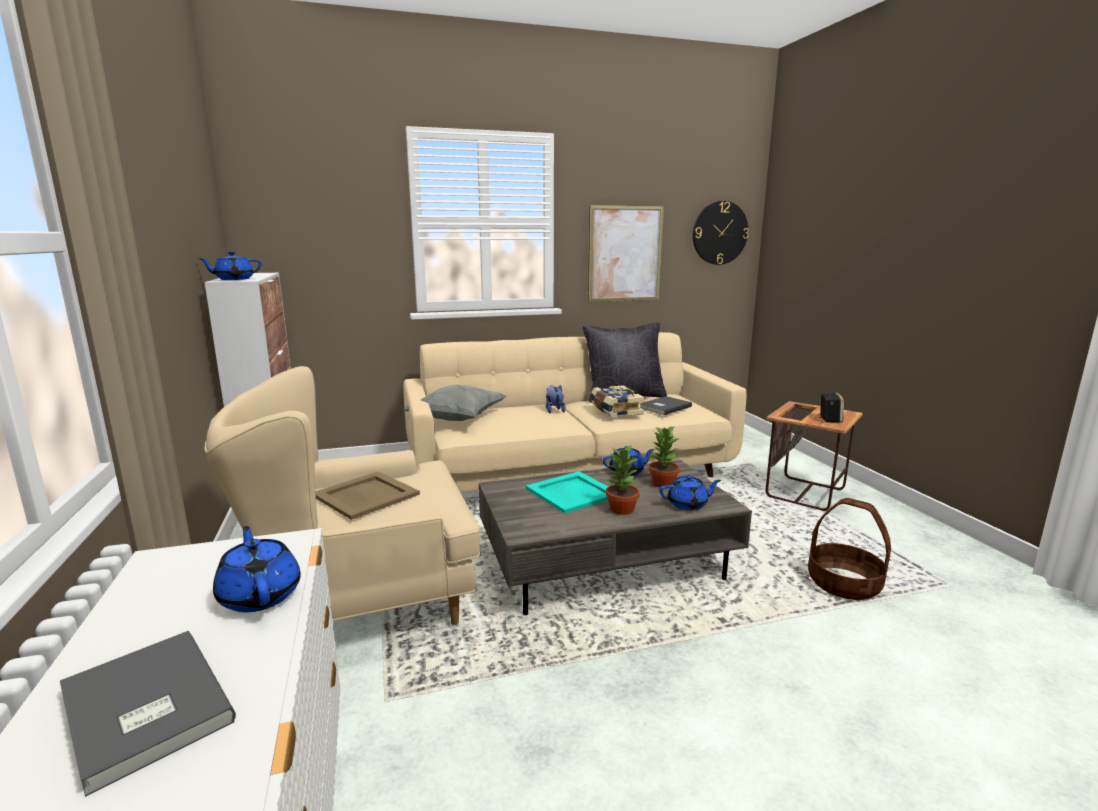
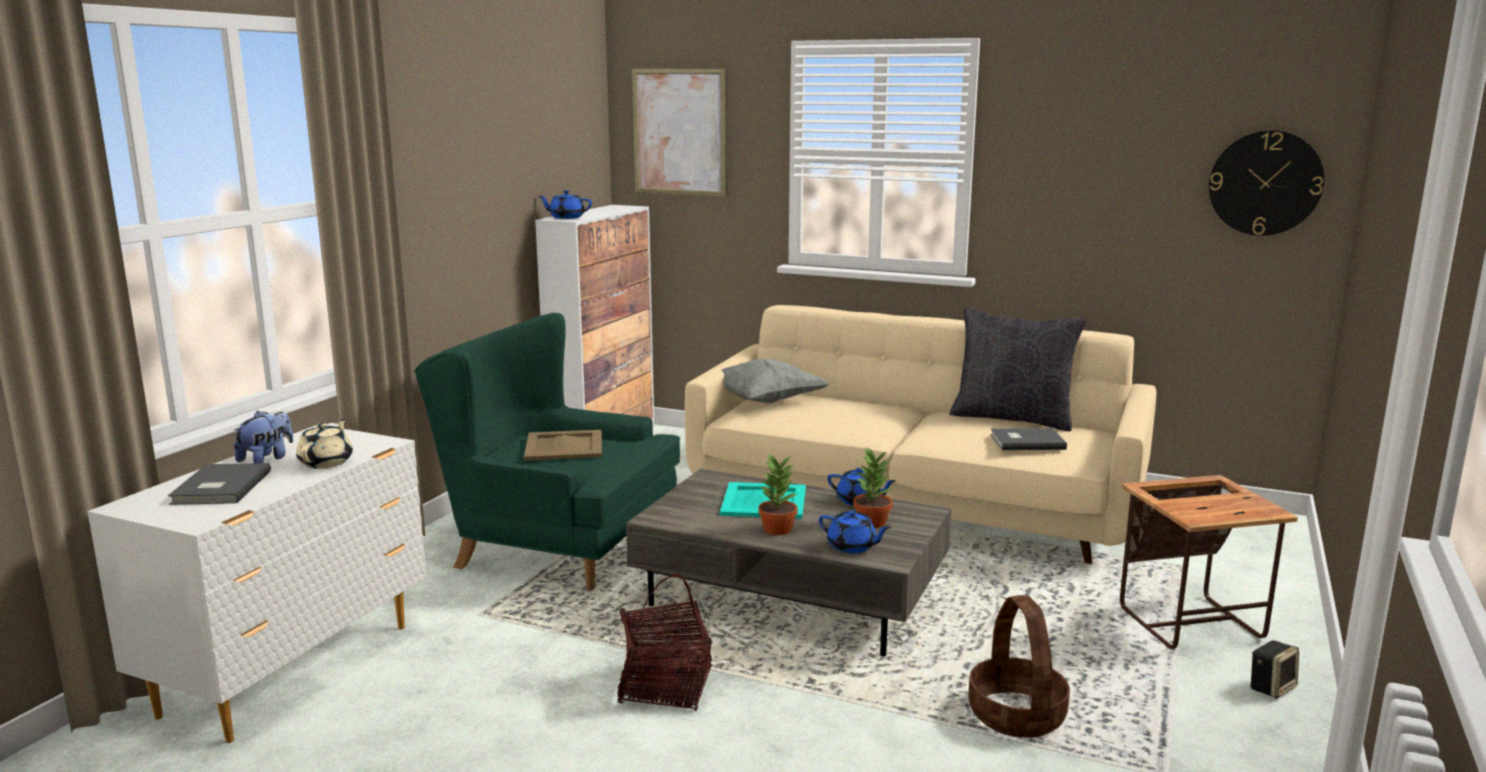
camera: 40 degrees right, 0 degrees up
beige armchair [204,366,480,625] -> green armchair [415,313,680,590]
blue teapot [213,526,301,612] -> beige teapot [296,419,353,469]
plush toy [546,385,566,413] -> plush toy moved to [233,411,293,463]
picture [588,205,664,302] -> picture moved to [632,68,727,196]
book [591,385,644,417] -> none
speaker [819,392,844,423] -> speaker moved to [1250,640,1299,699]
none -> basket [617,574,712,711]

